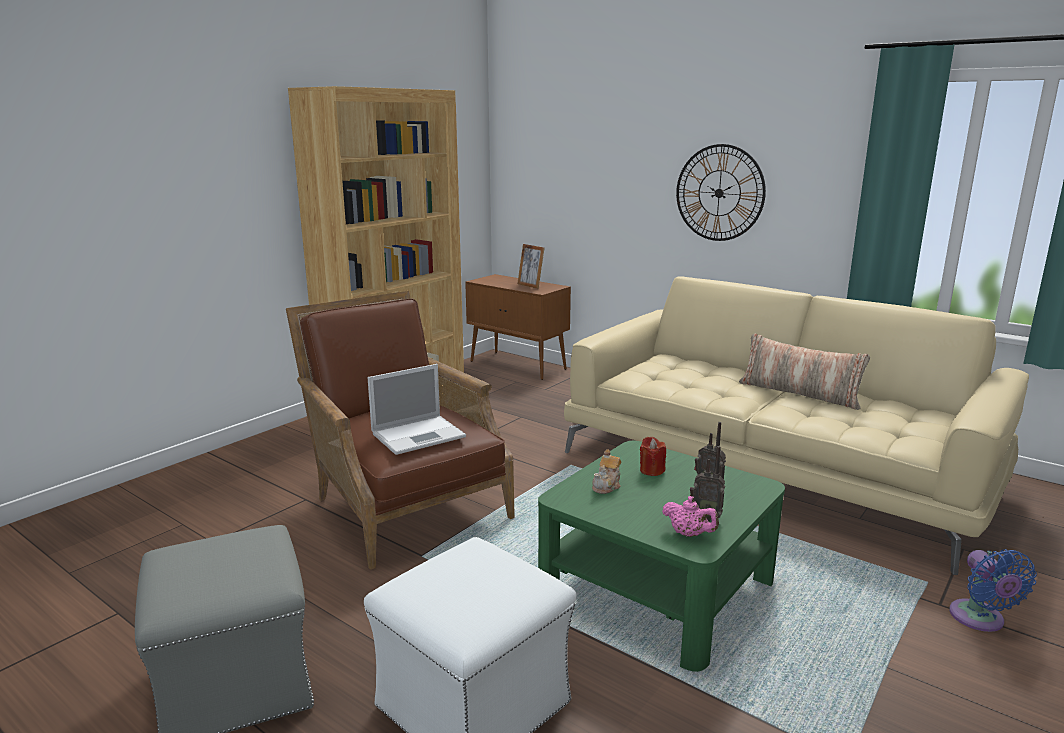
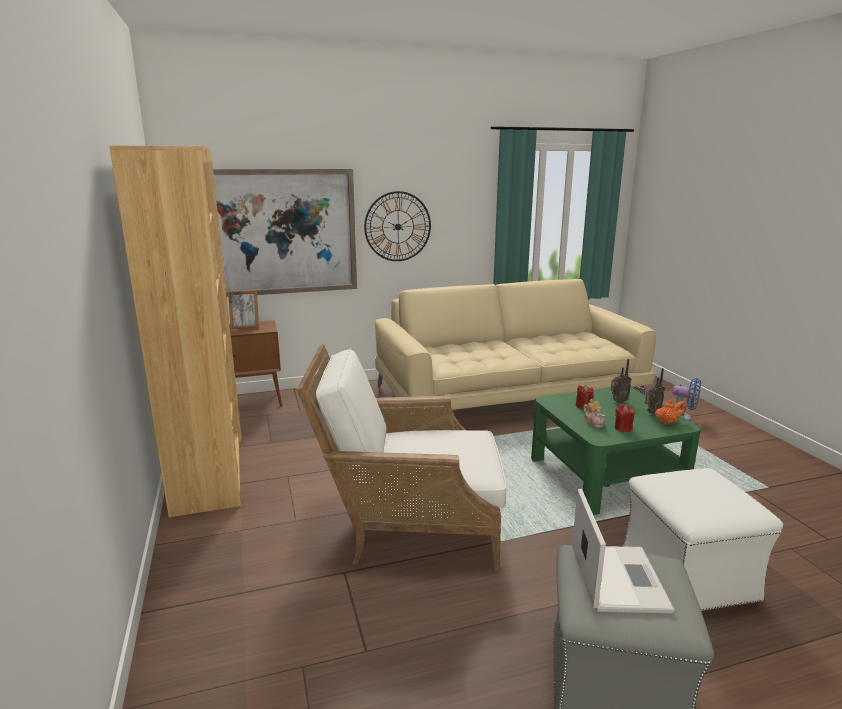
camera: 55 degrees left, 0 degrees up
brown armchair [286,291,515,570] -> white armchair [297,344,507,570]
laptop [368,364,466,455] -> laptop moved to [572,489,675,613]
pink teapot [662,496,719,537] -> orange teapot [655,400,686,424]
pillow [739,334,870,410] -> none
none -> picture [213,169,357,297]
none -> red candle [615,404,634,432]

